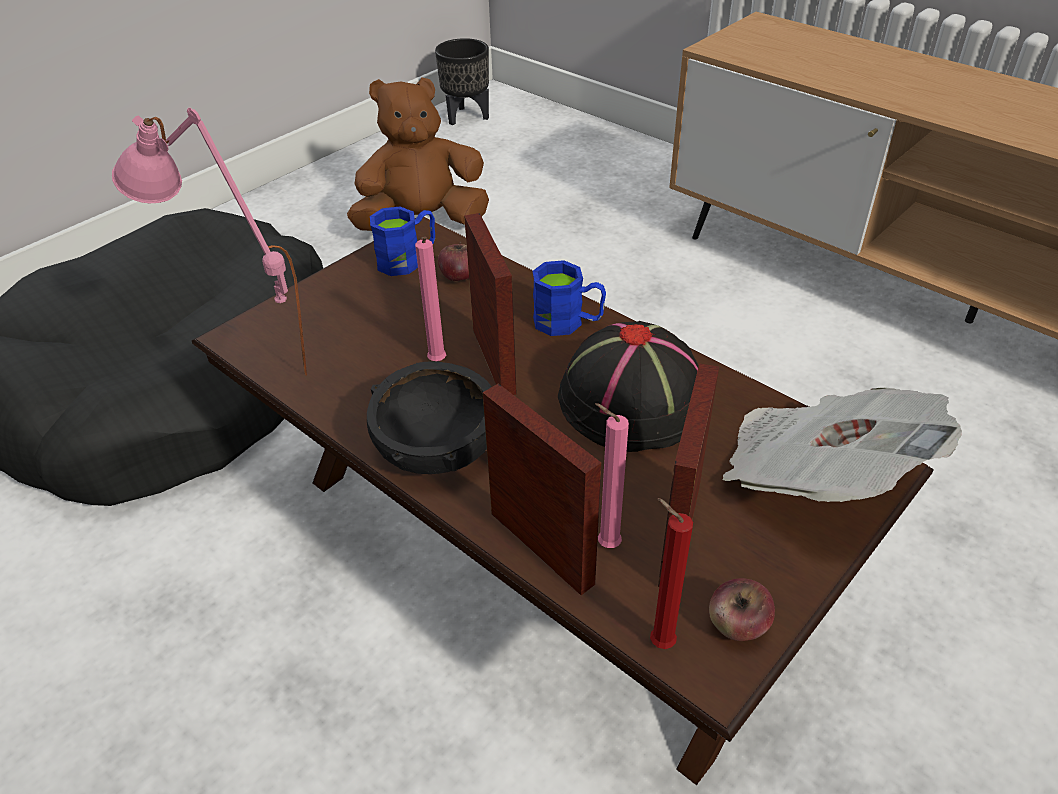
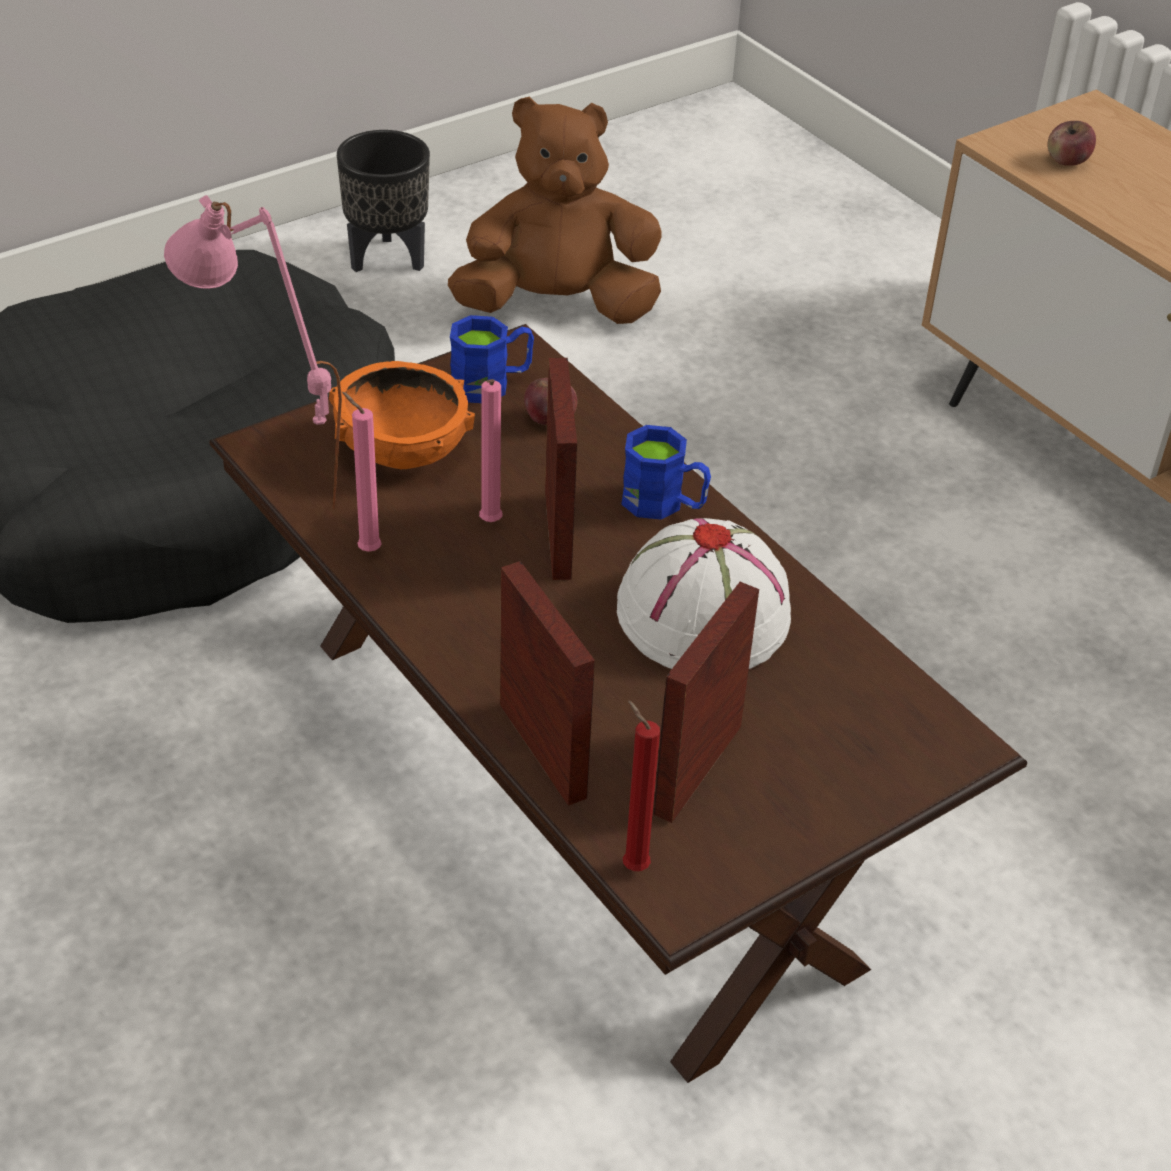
camera: 10 degrees right, 0 degrees up
black bowl [367,361,491,474] -> none
black planter [435,38,489,125] -> black planter moved to [337,130,430,272]
black hat [558,321,699,452] -> white hat [617,518,791,669]
pink candle [595,403,629,548] -> pink candle moved to [342,392,382,552]
apple [709,578,775,641] -> apple moved to [1047,121,1096,165]
newspaper [722,387,962,502] -> none
none -> orange bowl [329,361,475,469]

